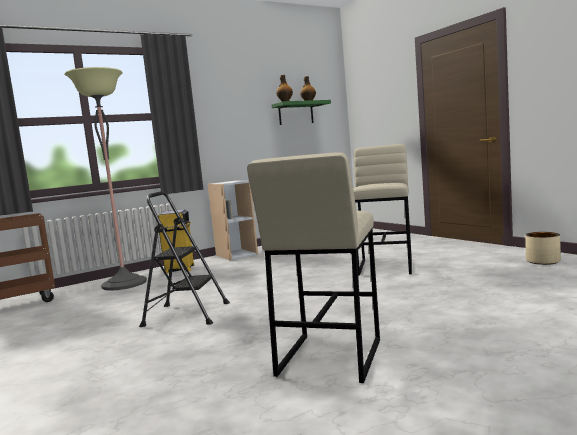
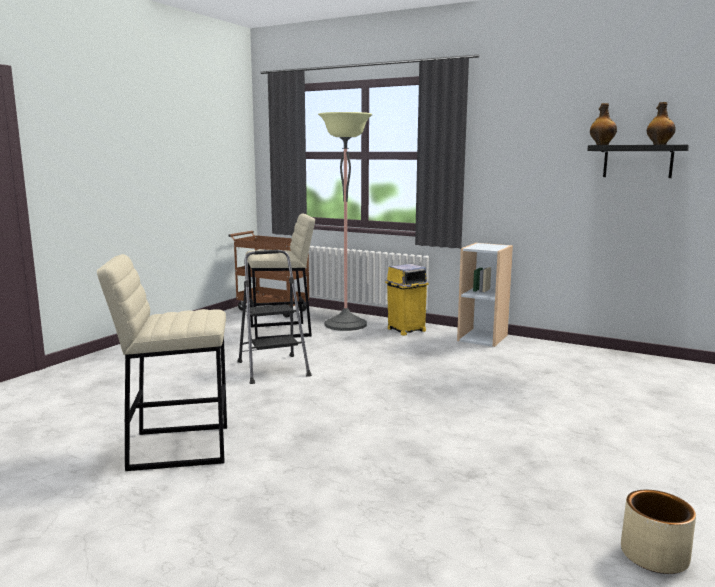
camera: 60 degrees right, 5 degrees up
green shelf [272,100,331,125] -> black shelf [587,145,689,178]
beige stool [353,144,412,275] -> beige stool moved to [246,213,315,339]

